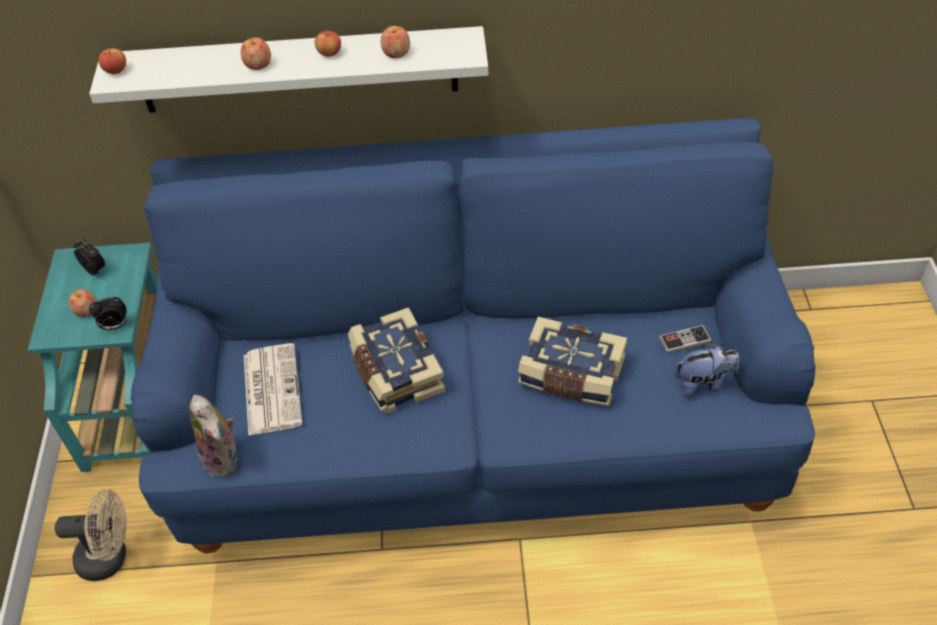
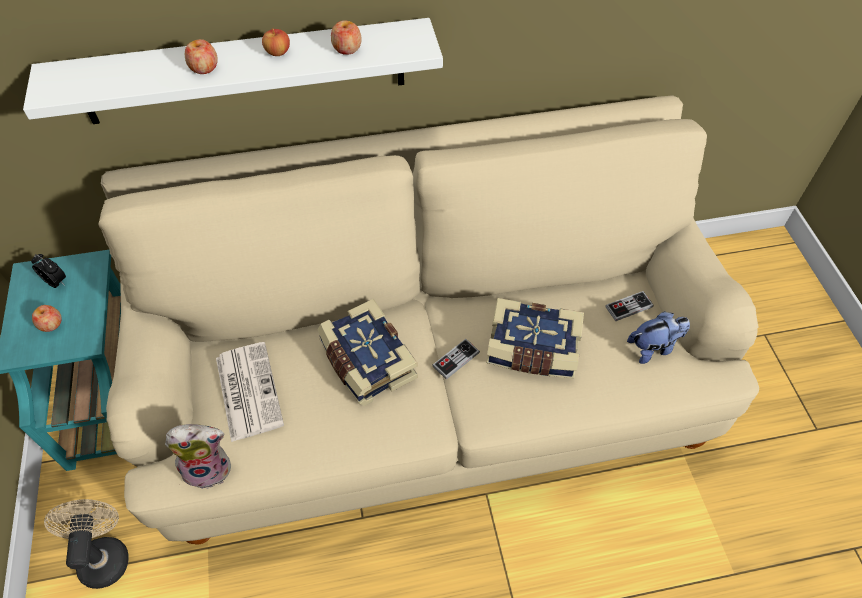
camera: 10 degrees left, 5 degrees up
beige fan [55,489,127,581] -> beige fan turned 90 degrees counterclockwise [44,499,129,589]
alarm clock [89,297,127,330] -> none
apple [98,48,126,74] -> none
blue sofa [130,118,816,554] -> beige sofa [98,95,759,544]
plush toy [189,395,238,477] -> plush toy turned 60 degrees counterclockwise [165,424,231,489]
none -> game controller [432,339,480,379]

